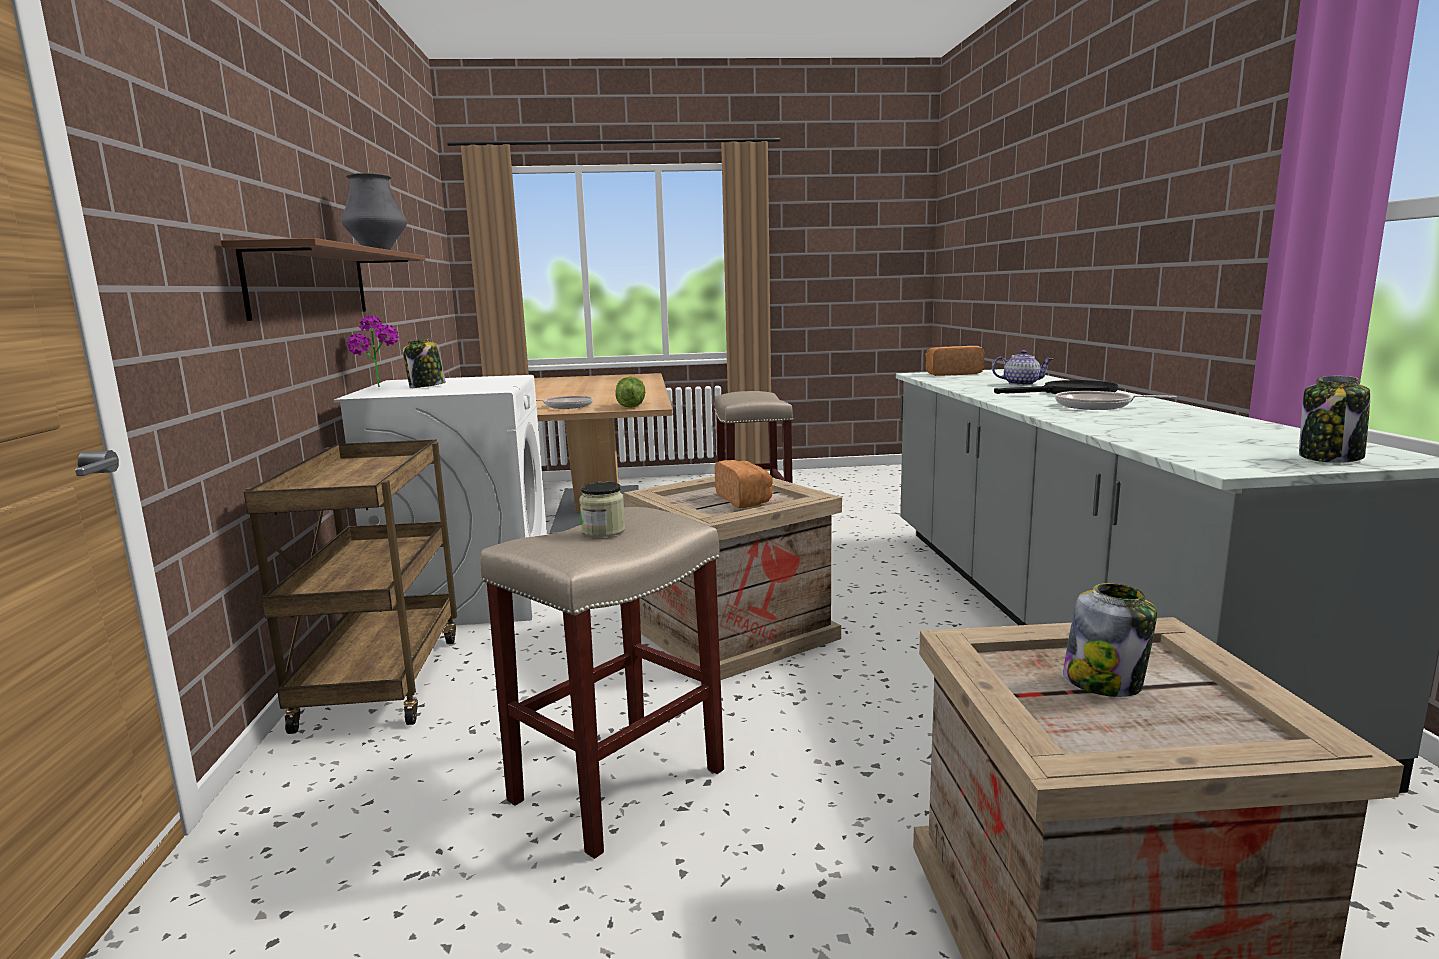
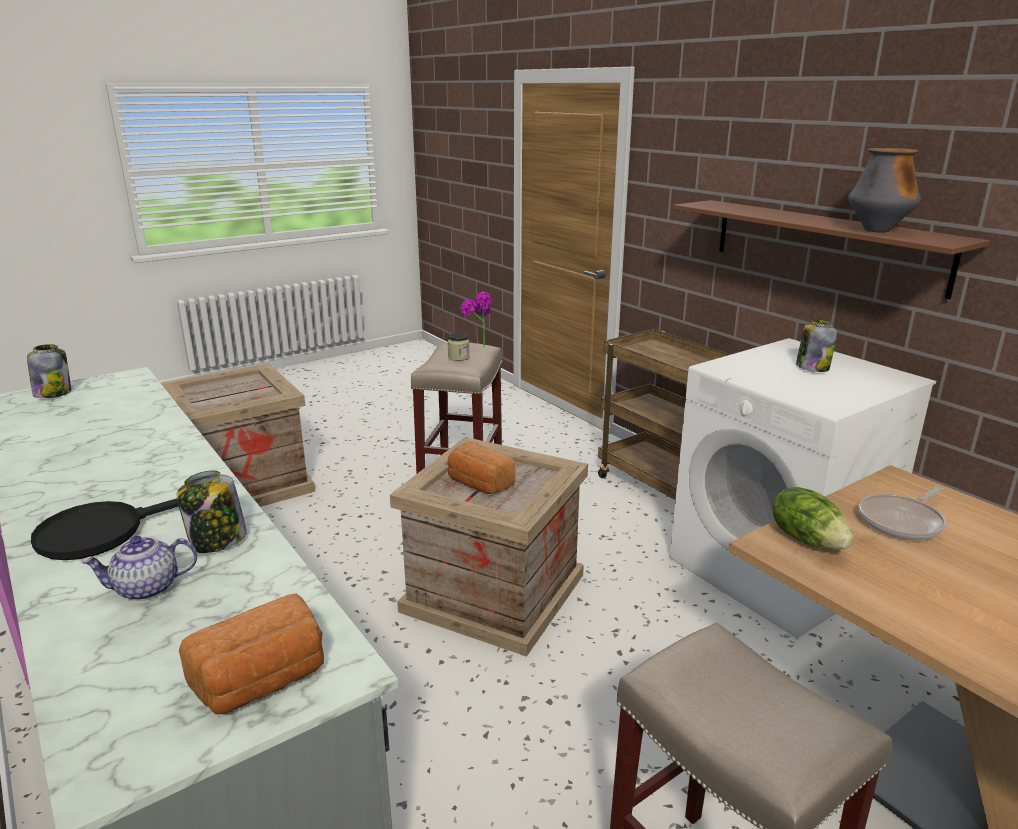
camera: 150 degrees right, 10 degrees up
potted plant [347,316,399,387] -> potted plant moved to [460,291,492,347]
frying pan [1055,391,1177,410] -> none
jar [1063,583,1157,697] -> jar moved to [177,471,247,553]

